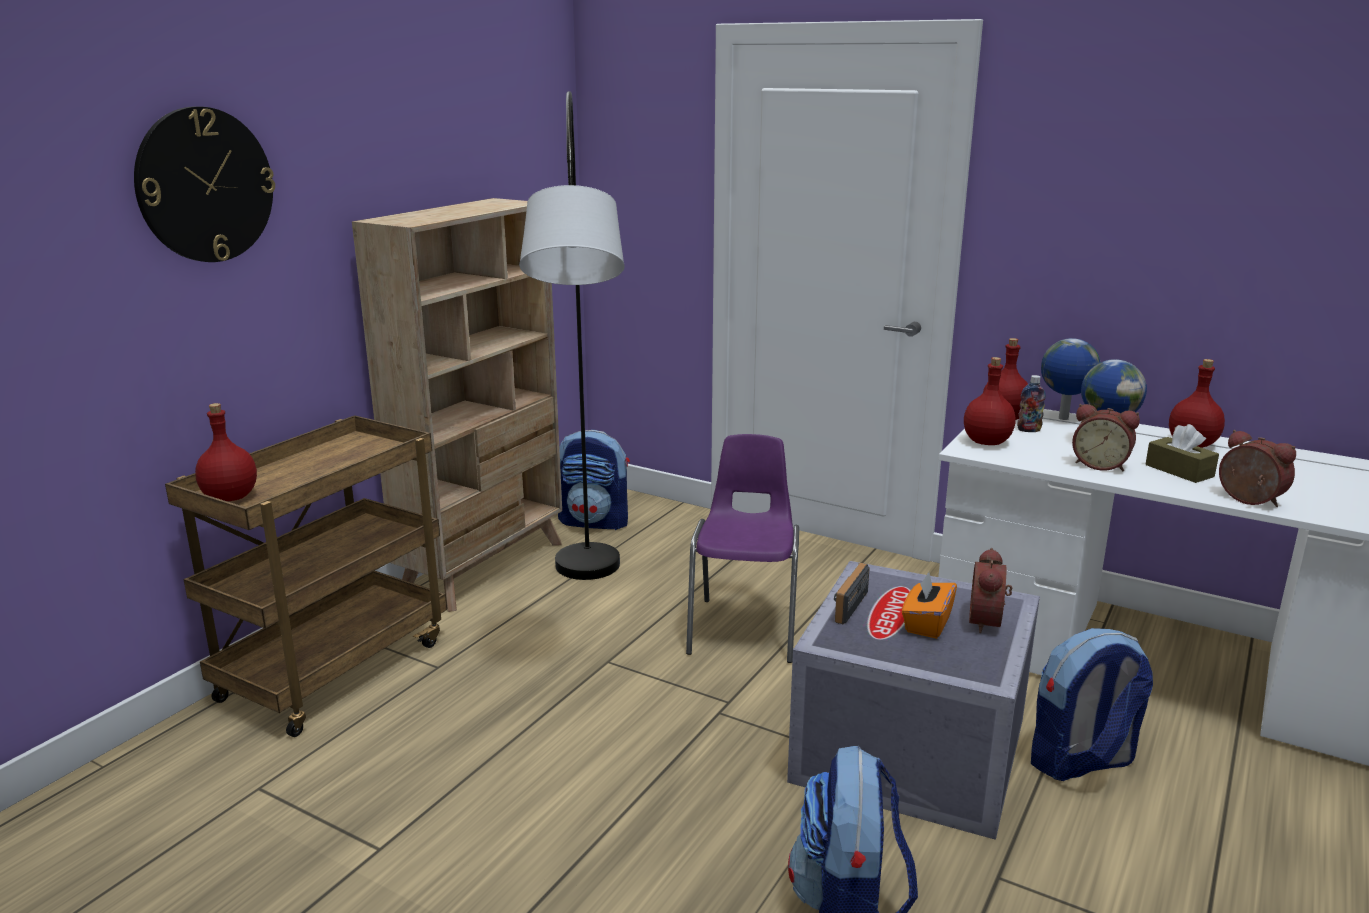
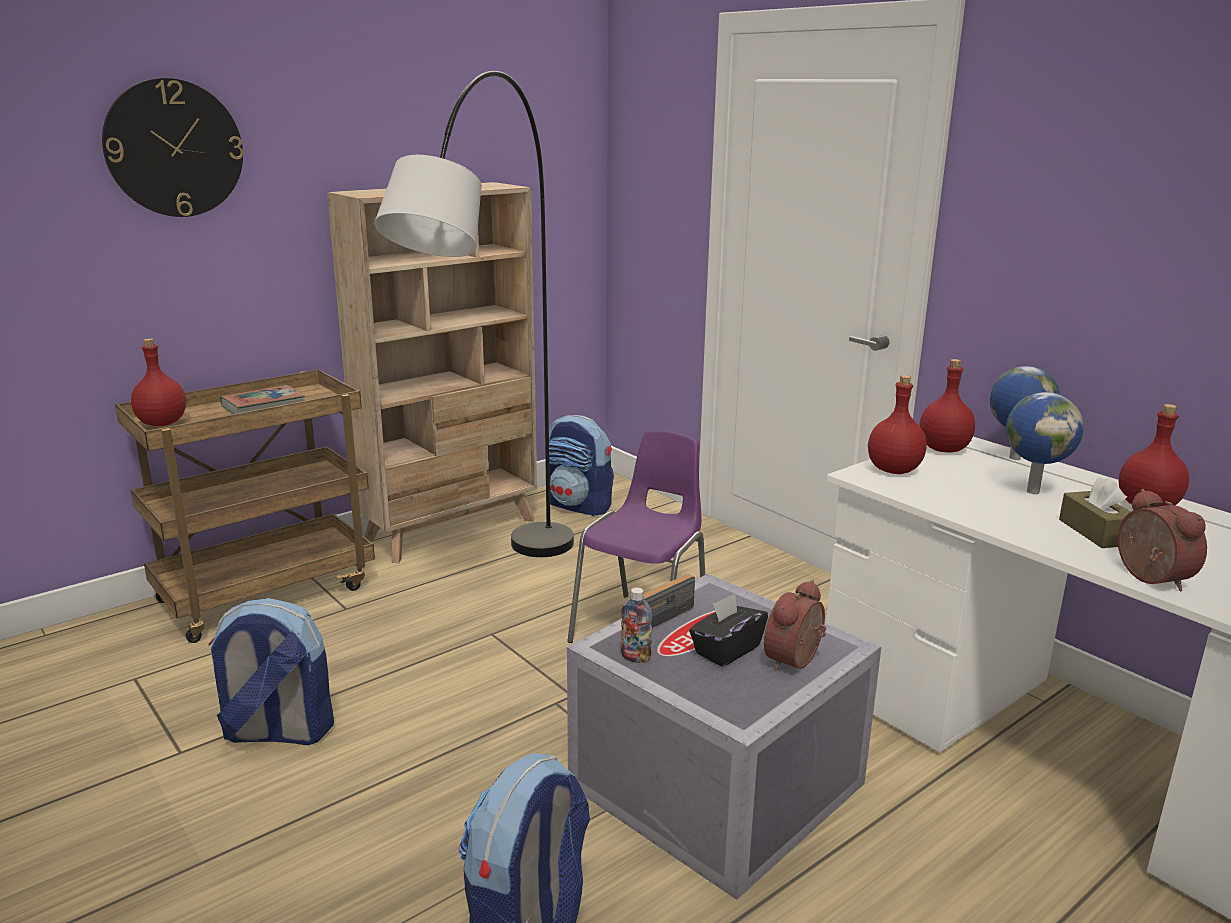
camera: 20 degrees right, 0 degrees up
orange tissue box [902,572,957,639] -> black tissue box [689,593,768,667]
bottle [1017,375,1046,432] -> bottle moved to [621,588,652,663]
backpack [1031,628,1153,781] -> backpack moved to [208,598,334,745]
alarm clock [1072,404,1140,471] -> none
none -> book [220,385,305,414]

